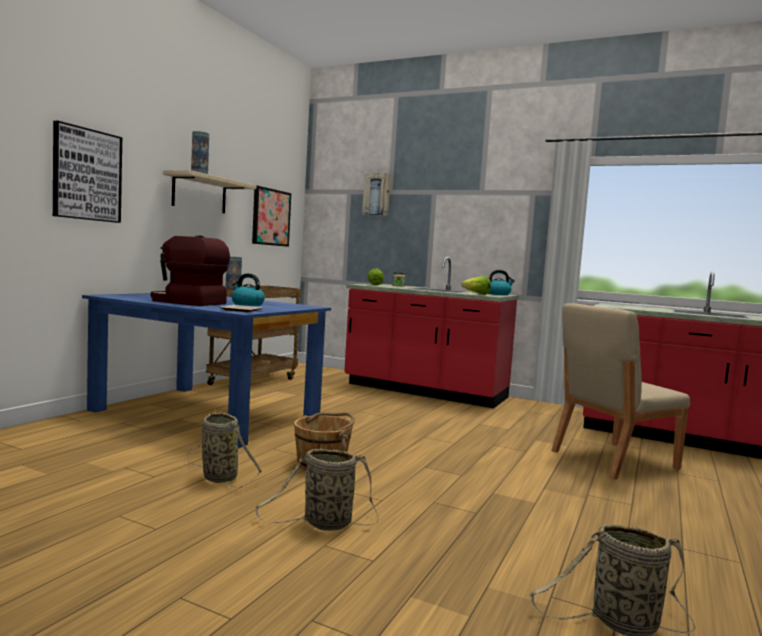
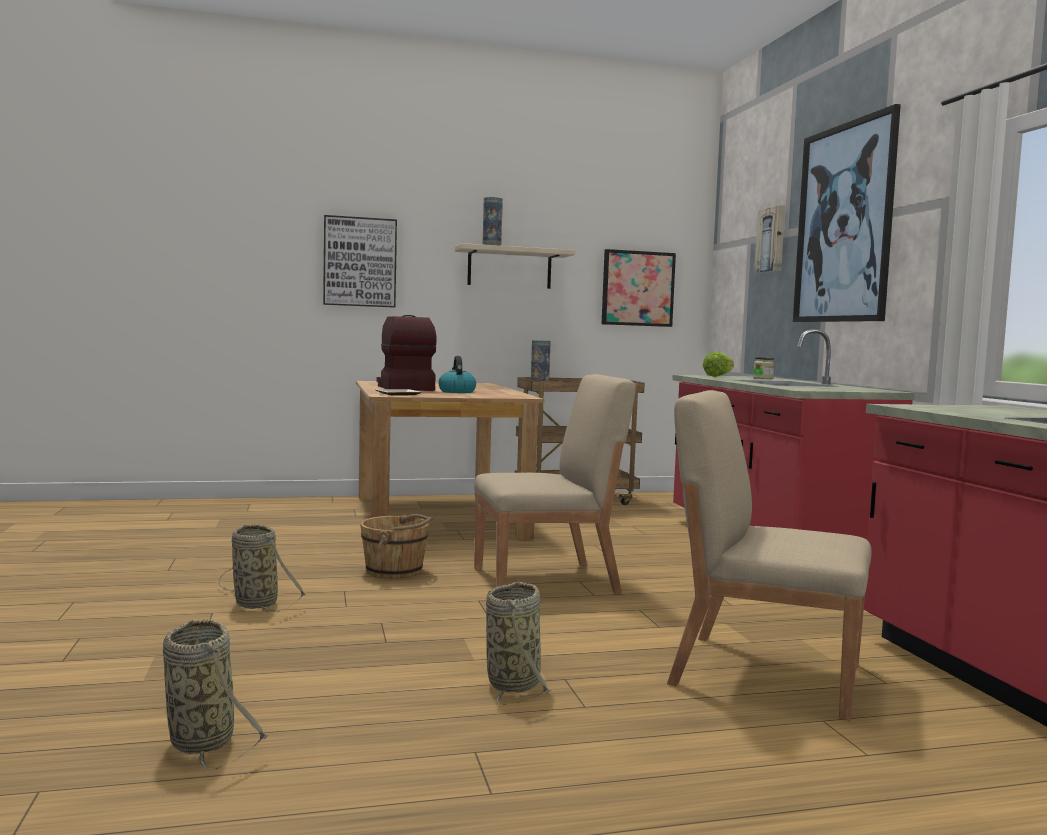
camera: 50 degrees right, 0 degrees up
blue dining table [82,293,331,448] -> brown dining table [356,381,545,540]
basket [186,412,262,488] -> basket moved to [486,582,552,705]
lettuce [462,276,491,295] -> none
kettle [488,270,514,295] -> none
none -> beige chair [474,374,636,594]
none -> picture [793,104,901,322]

